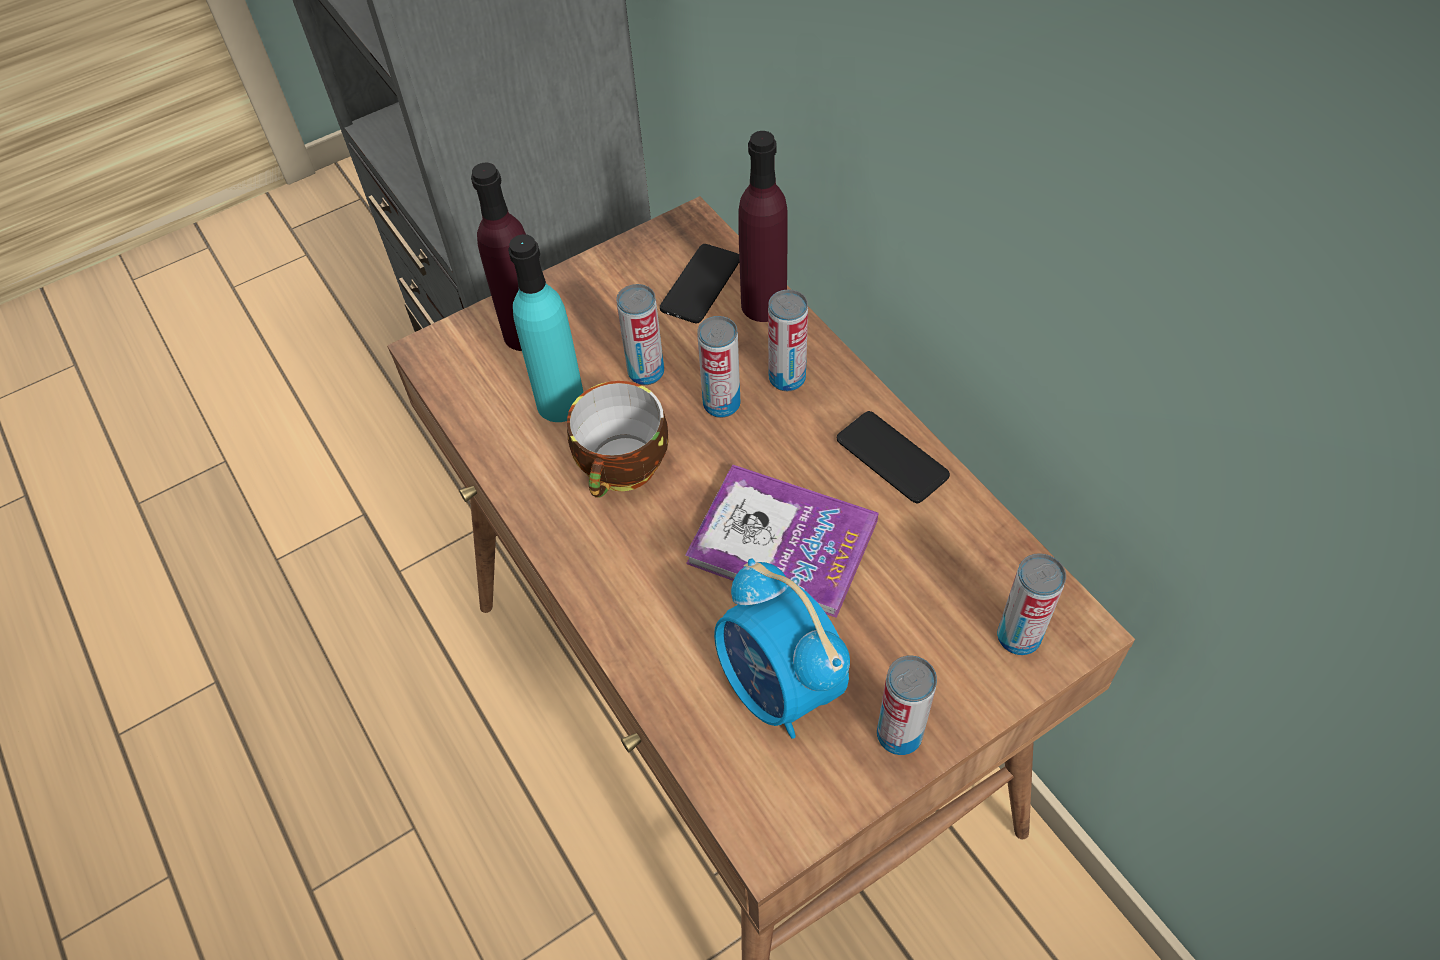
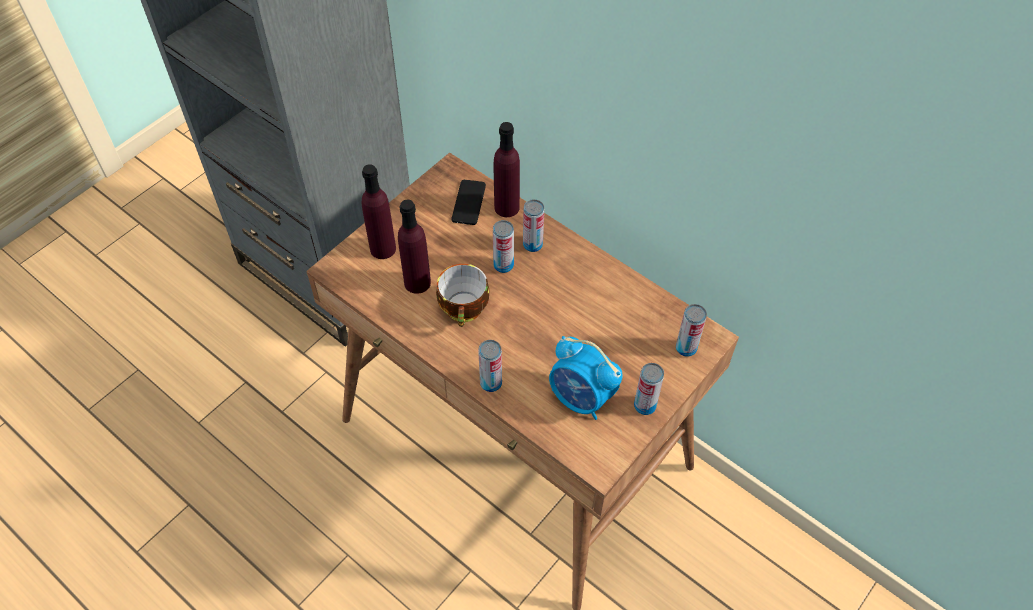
camera: 20 degrees left, 0 degrees up
turquoise bottle [508,234,583,422] -> purple bottle [398,200,431,294]
can [616,284,664,385] -> can moved to [478,340,502,392]
book [685,464,878,618] -> none
phone [837,411,950,504] -> none

